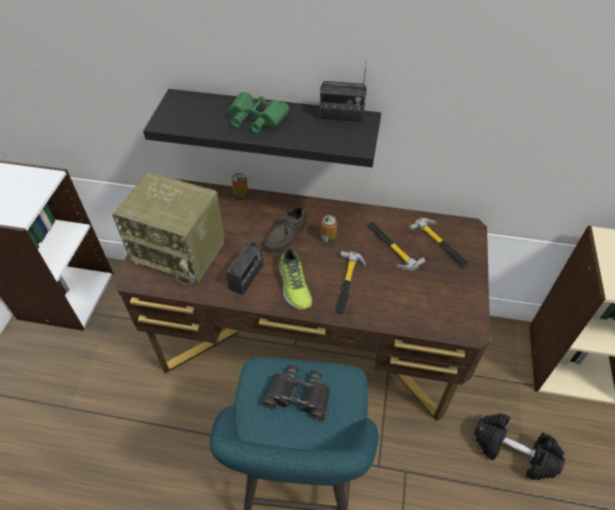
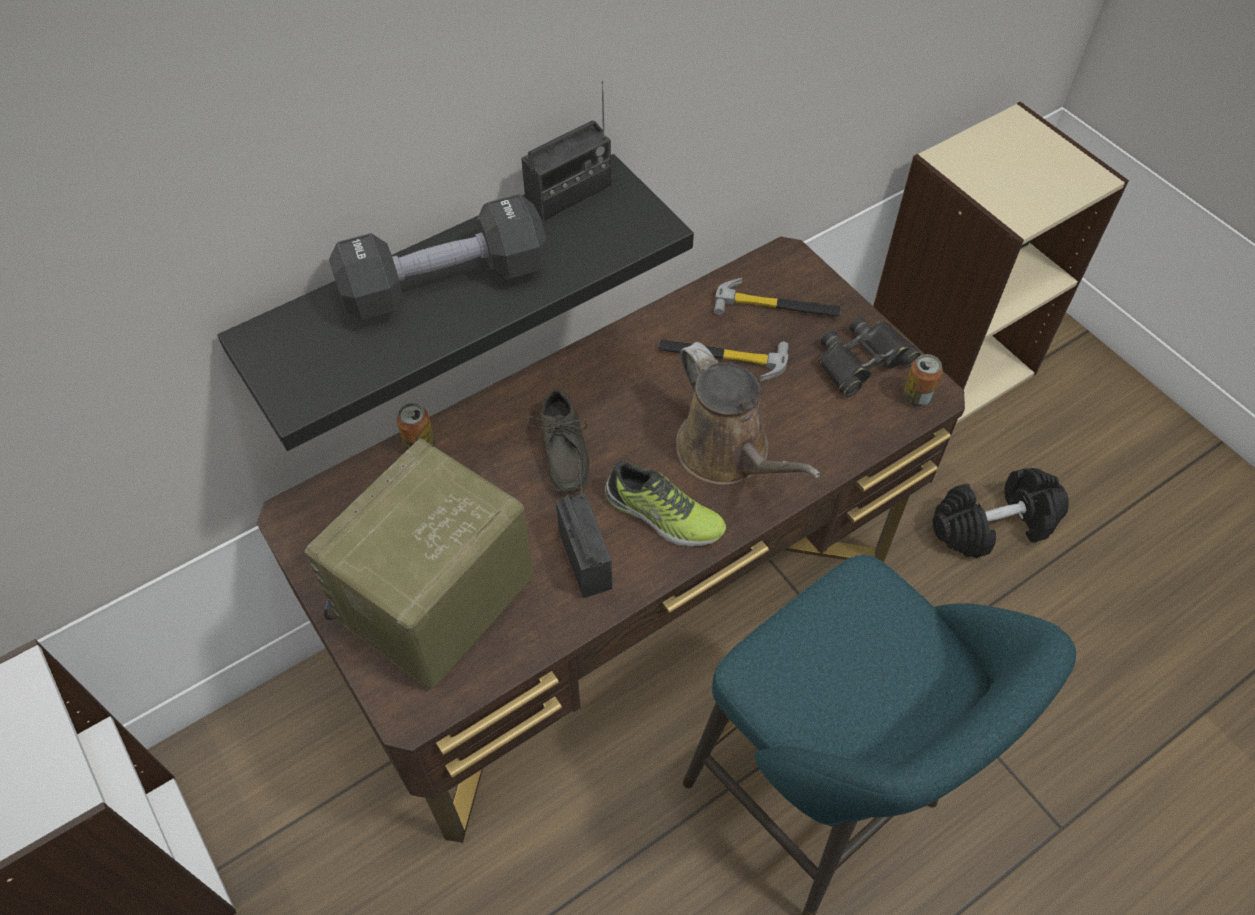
camera: 45 degrees left, 5 degrees up
radio [112,172,225,285] -> radio turned 150 degrees clockwise [304,439,533,691]
green binoculars [227,92,290,133] -> black dumbbell [329,194,548,320]
black binoculars [262,365,330,421] -> black binoculars moved to [818,317,921,397]
can [320,215,337,243] -> can moved to [903,354,943,407]
hammer [336,251,366,314] -> brown watering can [676,342,821,485]

